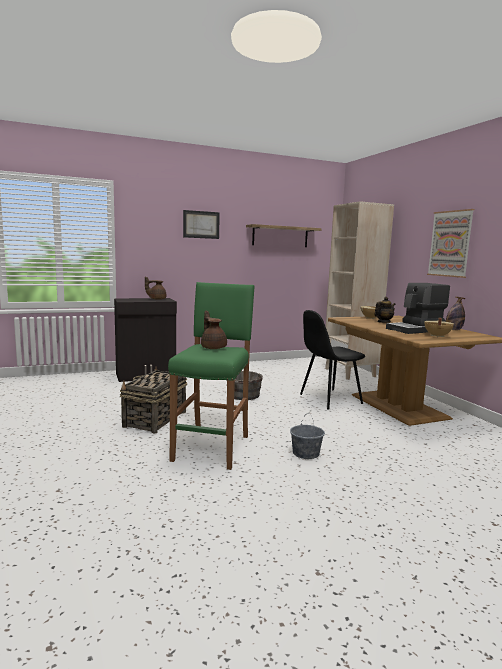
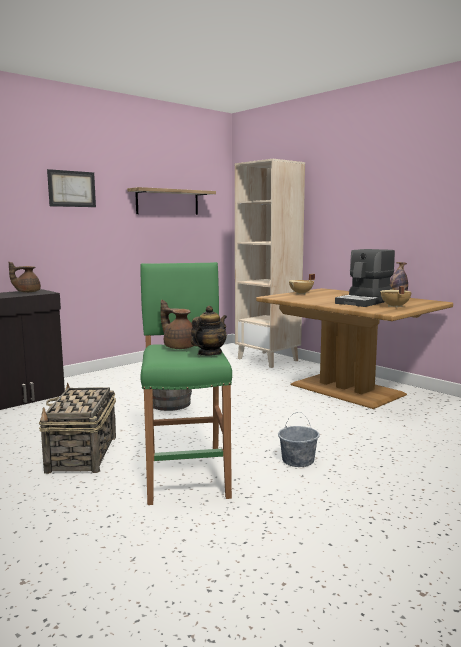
camera: 20 degrees left, 0 degrees up
black chair [300,310,365,409] -> none
teapot [374,297,395,323] -> teapot moved to [191,306,227,356]
picture [427,209,474,278] -> none

